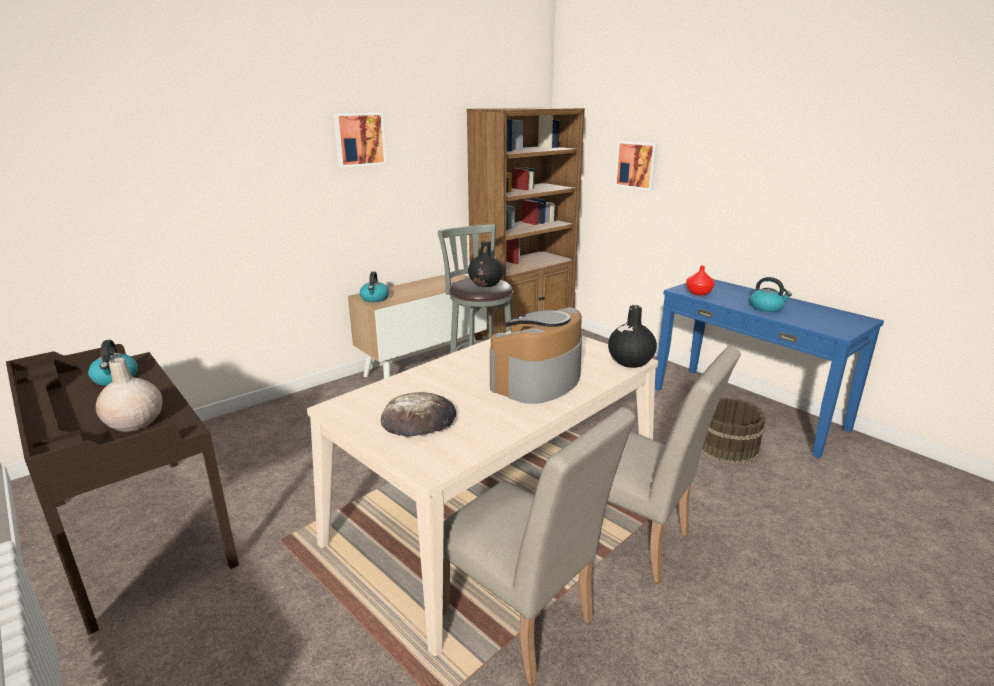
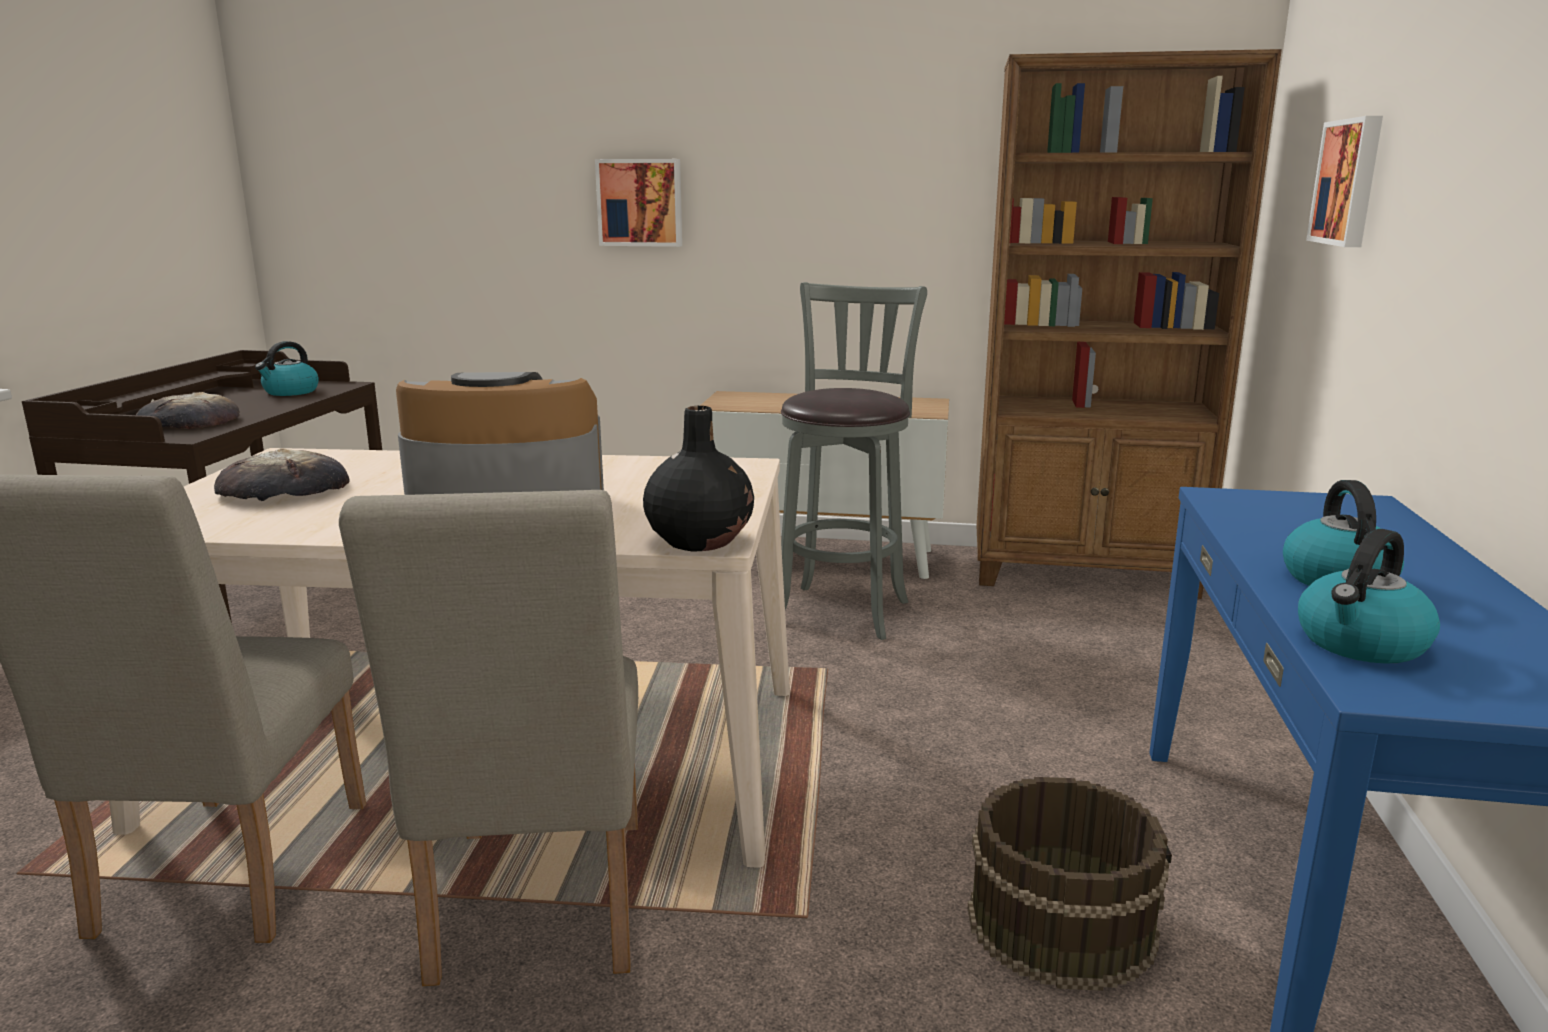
camera: 50 degrees right, 5 degrees down
beige vase [96,358,162,432] -> bread [136,392,240,429]
picture [333,112,386,168] -> picture moved to [595,159,682,247]
kettle [360,272,389,302] -> kettle moved to [1298,529,1440,664]
black vase [468,241,503,287] -> none
red vase [686,266,715,295] -> none

